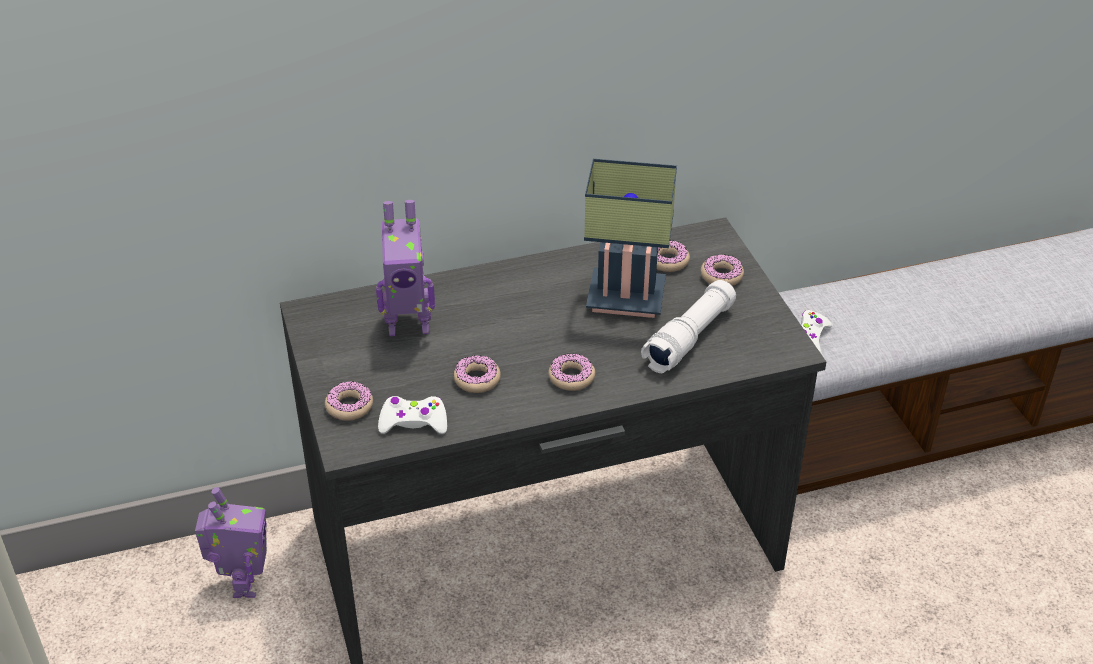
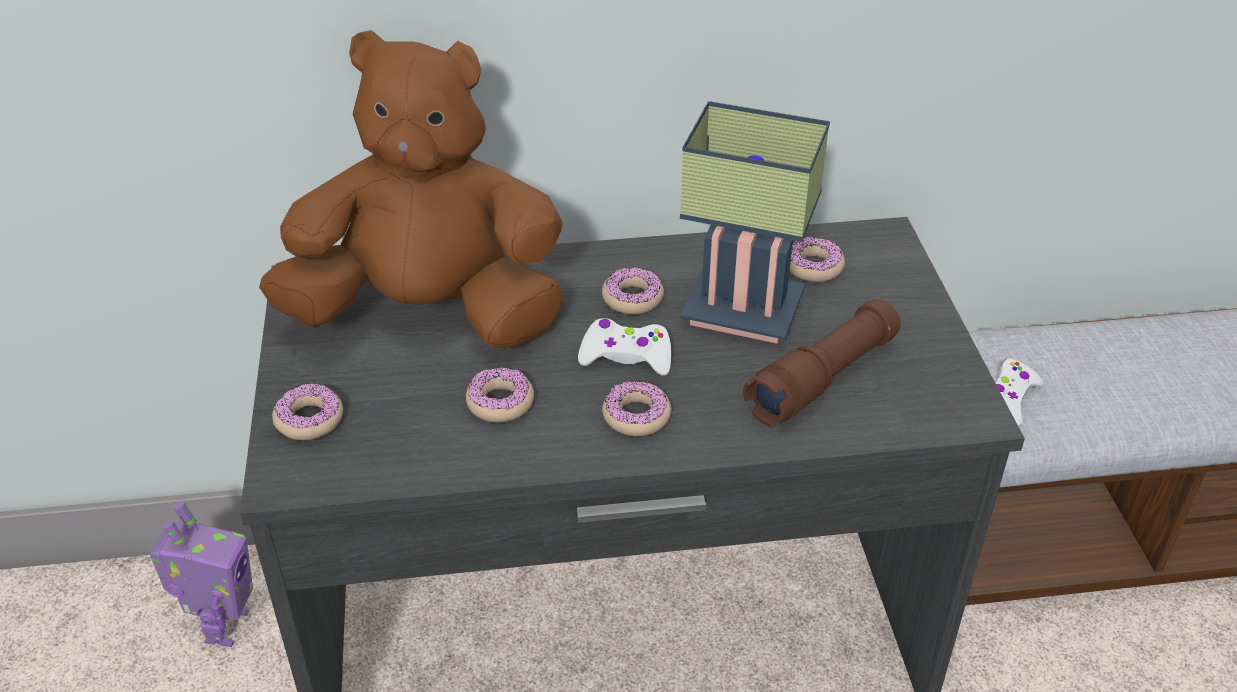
camera: 10 degrees right, 0 degrees up
toy robot [376,200,435,336] -> brown plush toy [259,30,564,348]
white game controller [378,396,447,434] -> white game controller moved to [578,318,671,376]
white flashlight [641,280,736,373] -> brown flashlight [743,299,901,426]
donut [701,255,744,286] -> donut moved to [602,267,664,314]

